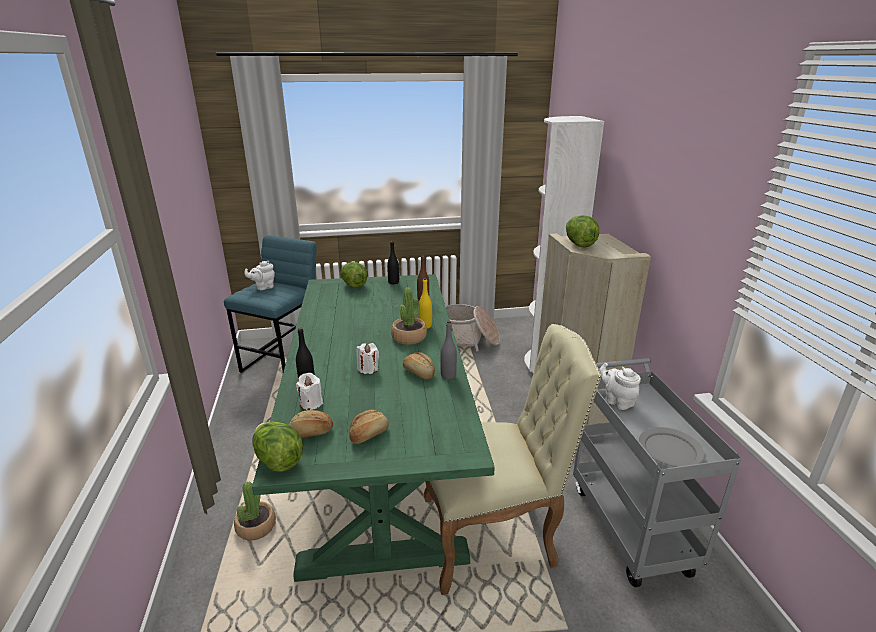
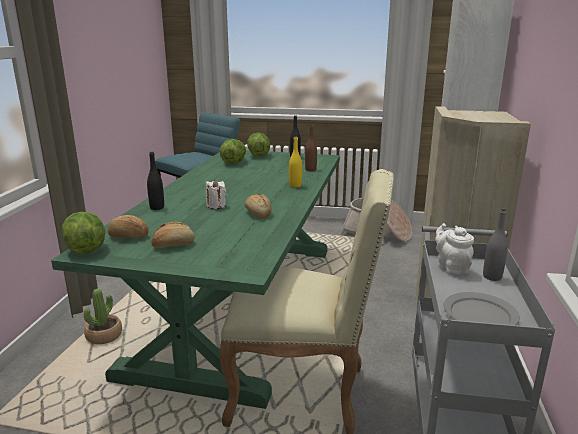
camera: 20 degrees right, 5 degrees down
white teapot [244,261,275,290] -> none
white candle [296,373,323,410] -> none
potted plant [391,287,427,345] -> none
grey bottle [440,321,457,379] -> grey bottle moved to [483,208,508,281]
lettuce [566,215,599,248] -> lettuce moved to [220,139,246,164]

